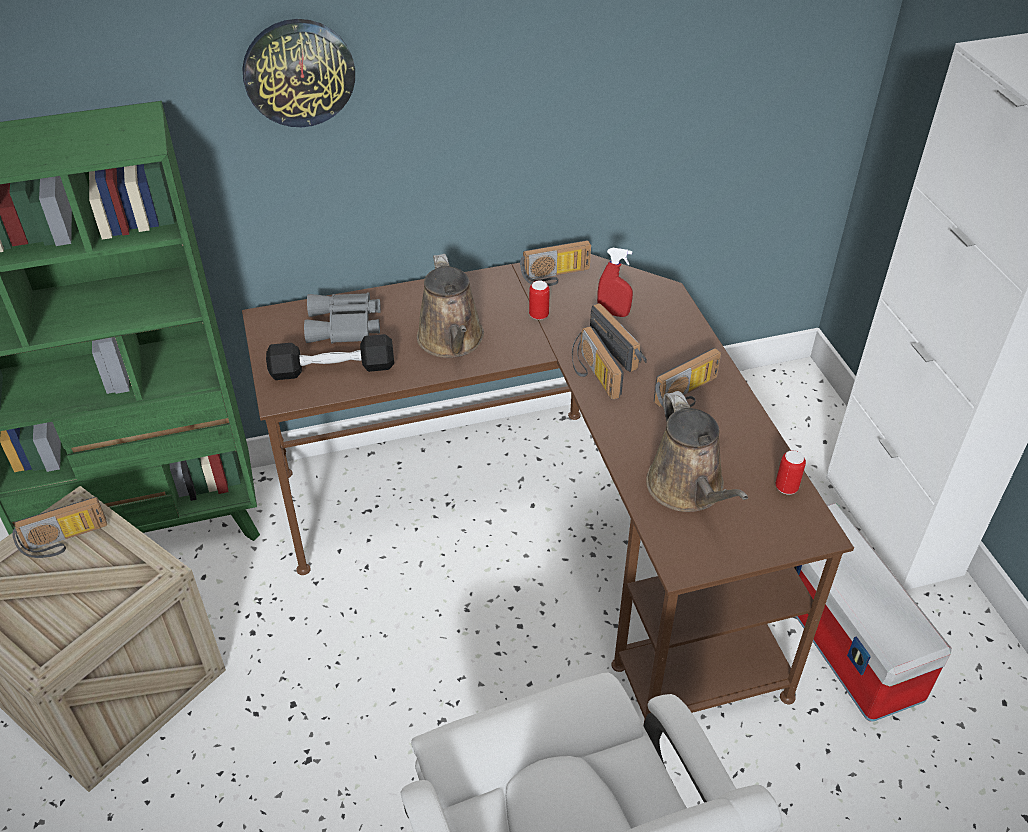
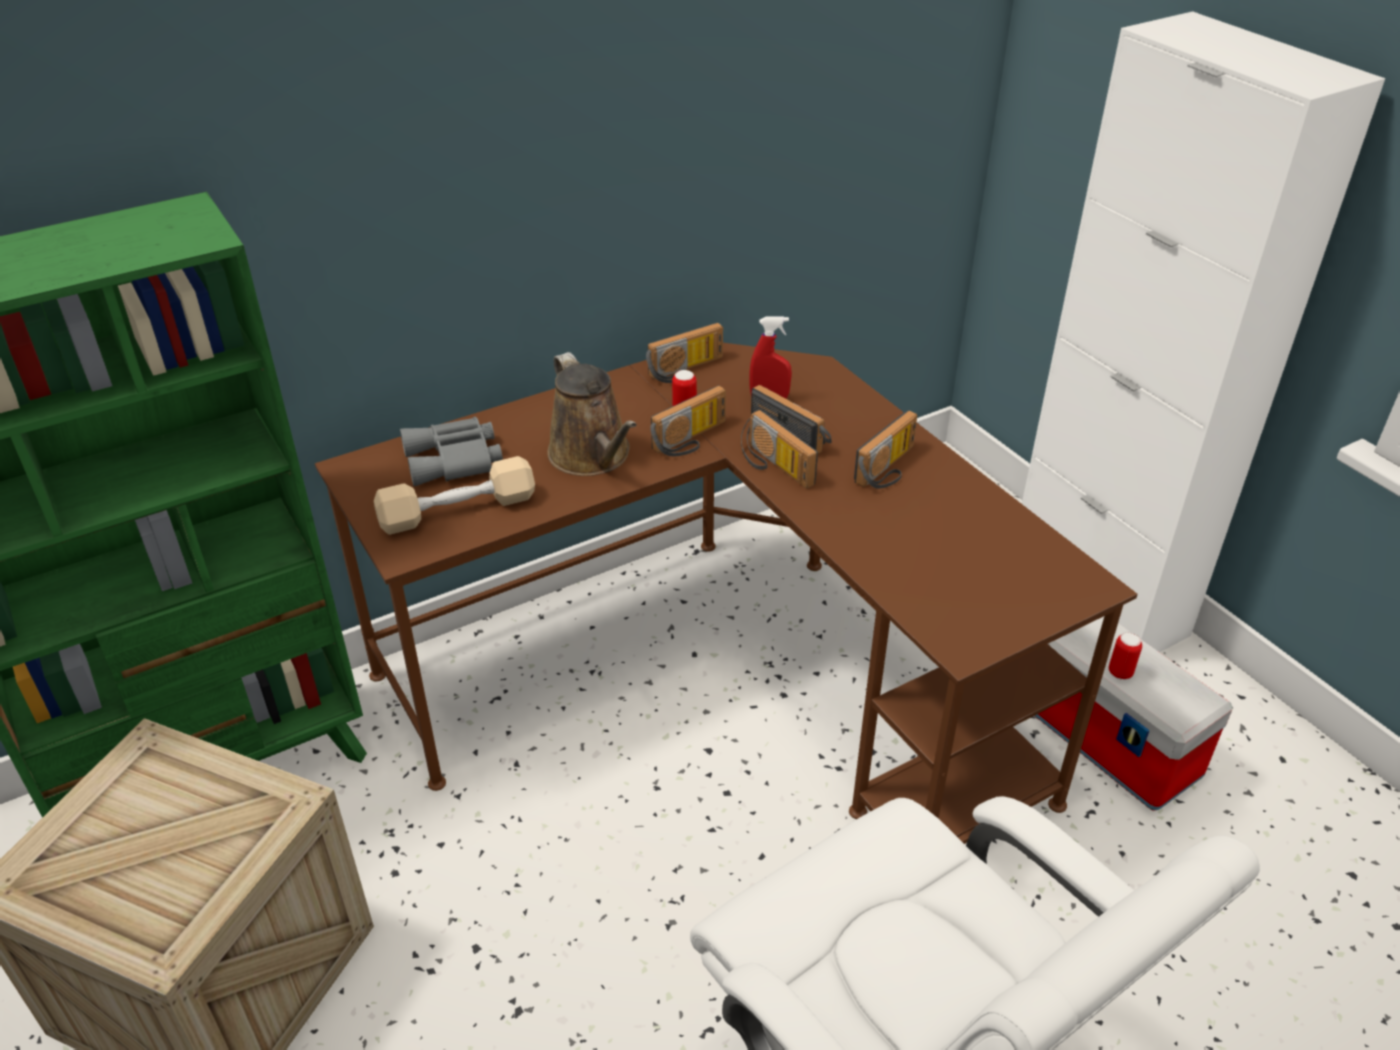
camera: 15 degrees left, 5 degrees down
radio [12,497,107,558] -> radio moved to [650,385,726,456]
wall clock [242,19,355,127] -> none
black dumbbell [266,334,394,380] -> beige dumbbell [374,456,535,535]
brown watering can [646,391,748,512] -> none
can [775,450,806,495] -> can moved to [1109,633,1142,680]

